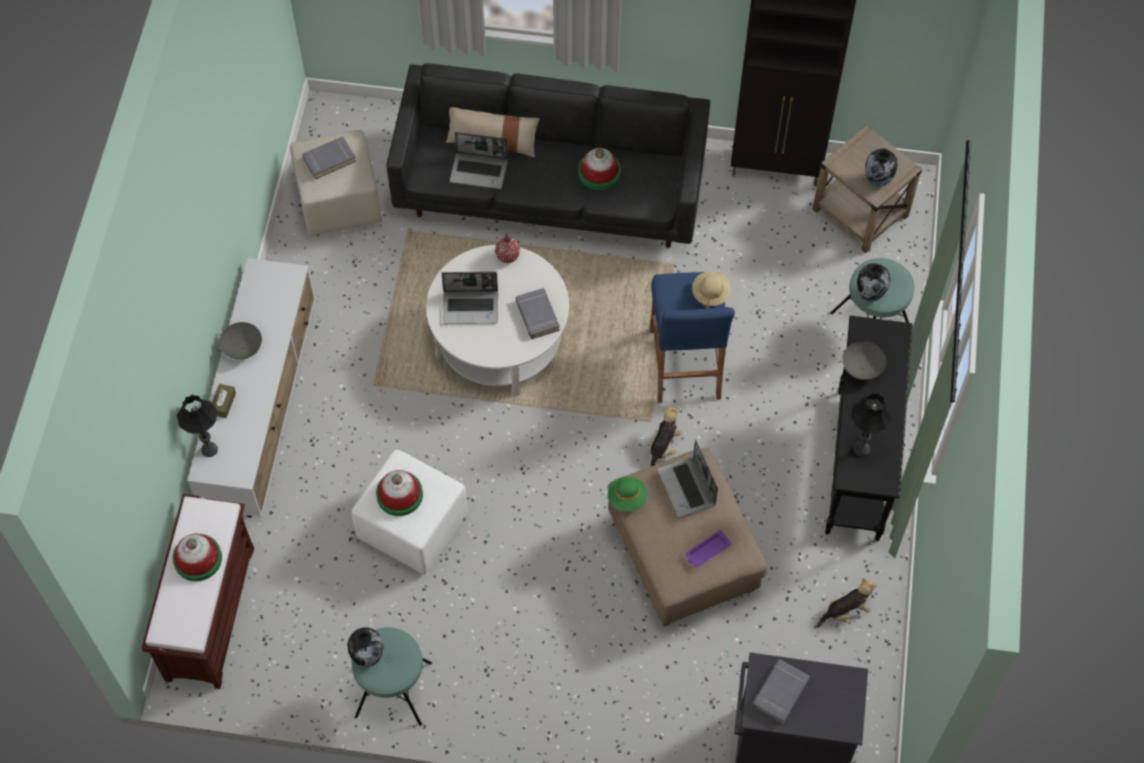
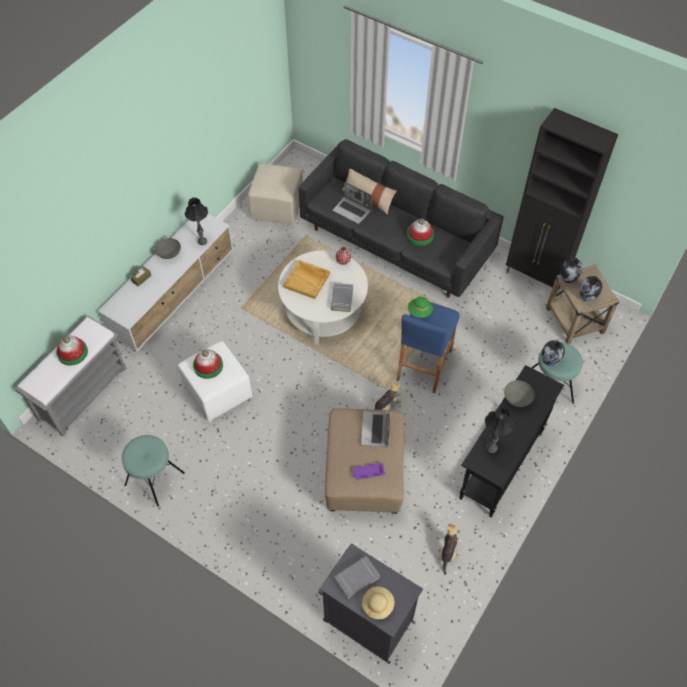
camera: 25 degrees right, 5 degrees down
brown bench [142,494,254,689] -> grey bench [14,316,127,437]
black table lamp [177,394,218,457] -> black table lamp moved to [185,197,208,245]
grey book [302,136,356,179] -> none
vase [347,628,384,667] -> vase moved to [560,257,583,283]
laptop [441,272,498,324] -> beige tray [283,260,330,299]
green hat [608,477,647,511] -> green hat moved to [408,297,433,318]
beige hat [692,272,731,309] -> beige hat moved to [362,586,394,619]
plush toy [817,578,877,628] -> plush toy turned 75 degrees counterclockwise [440,524,460,575]

